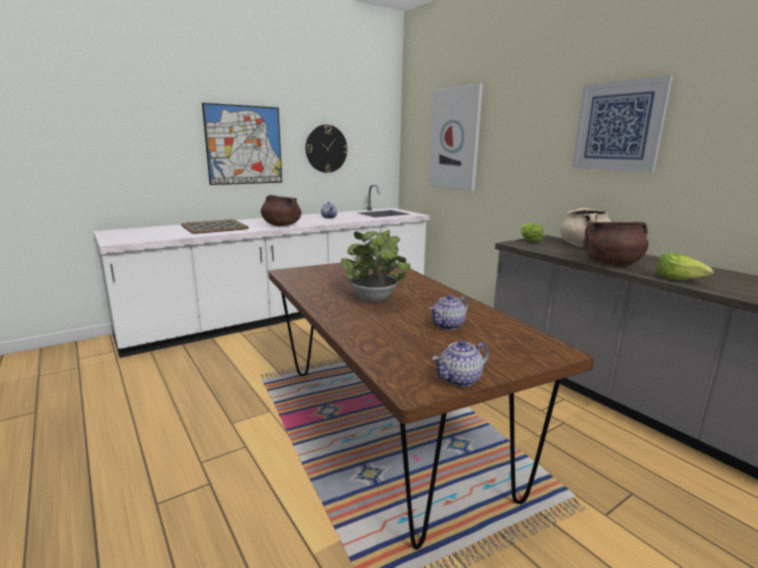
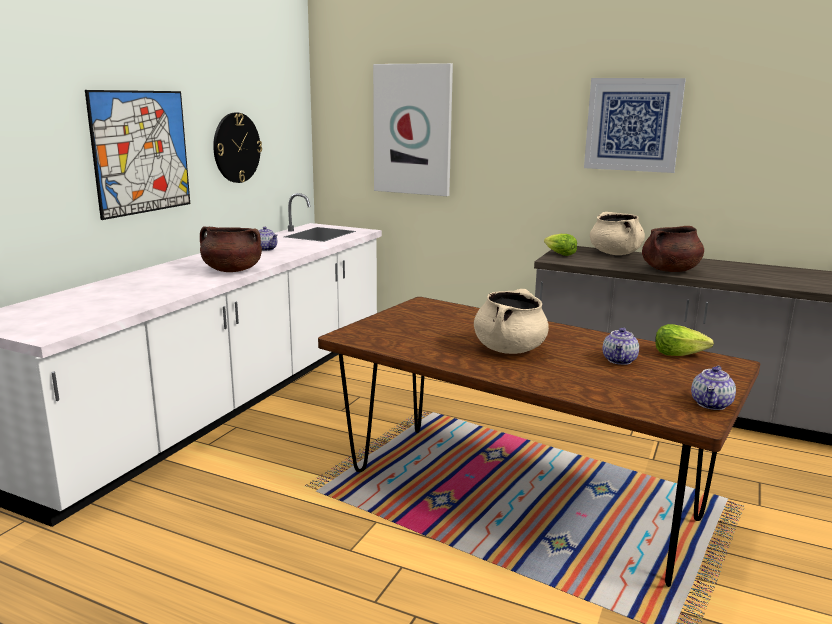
camera: 30 degrees left, 0 degrees up
tray [181,219,249,234] -> none
potted plant [341,230,411,302] -> beige cooking pot [474,289,549,354]
lettuce [656,253,713,280] -> lettuce moved to [655,324,714,356]

